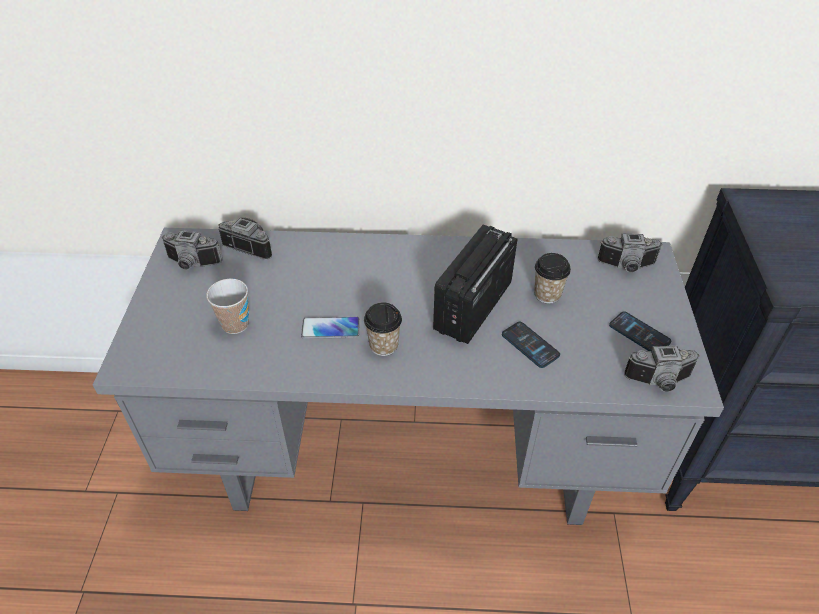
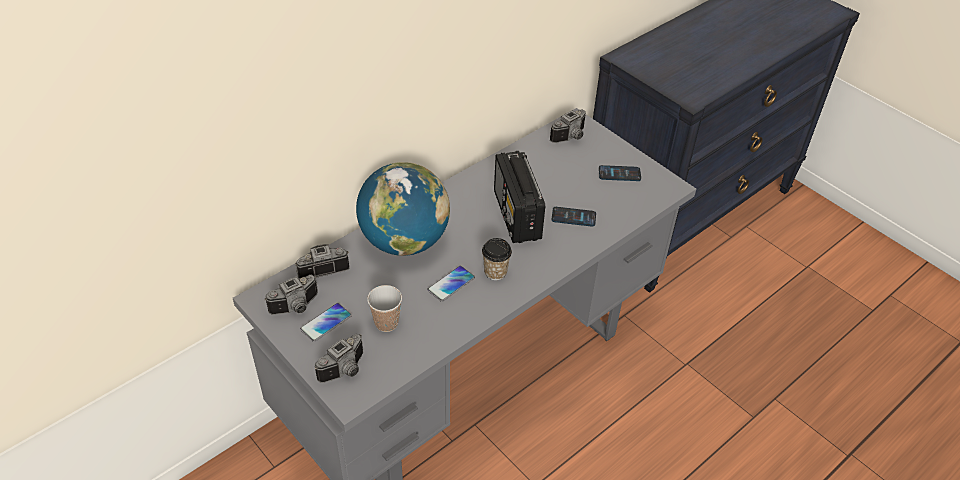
camera: 45 degrees left, 0 degrees up
cup [534,253,571,304] -> none
camera [624,346,700,392] -> camera moved to [315,334,363,383]
none -> phone [300,303,352,342]
none -> globe [356,162,450,256]

